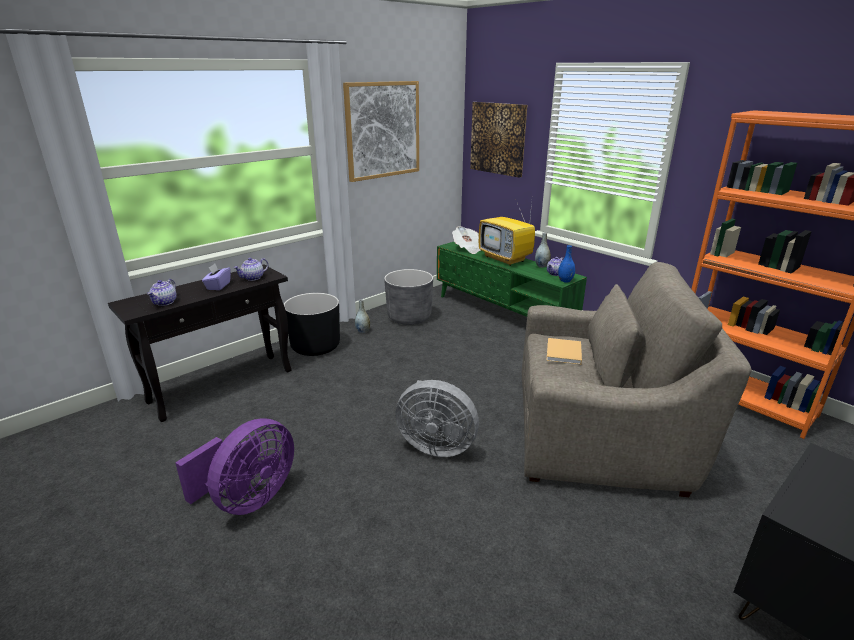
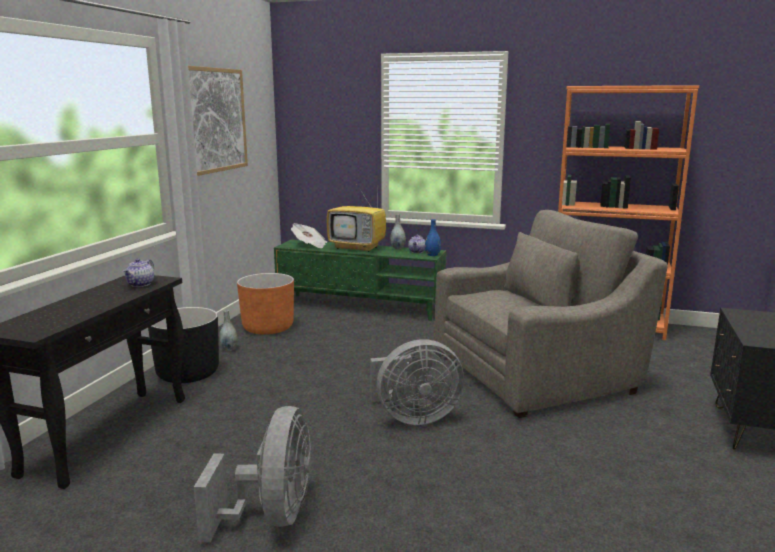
camera: 30 degrees left, 10 degrees down
teapot [147,279,177,306] -> none
purple fan [175,418,294,515] -> grey fan [194,406,311,542]
purple tissue box [202,264,231,290] -> none
grey planter [384,269,433,325] -> orange planter [237,273,294,335]
picture [470,102,527,178] -> none
beige book [546,338,582,365] -> none

